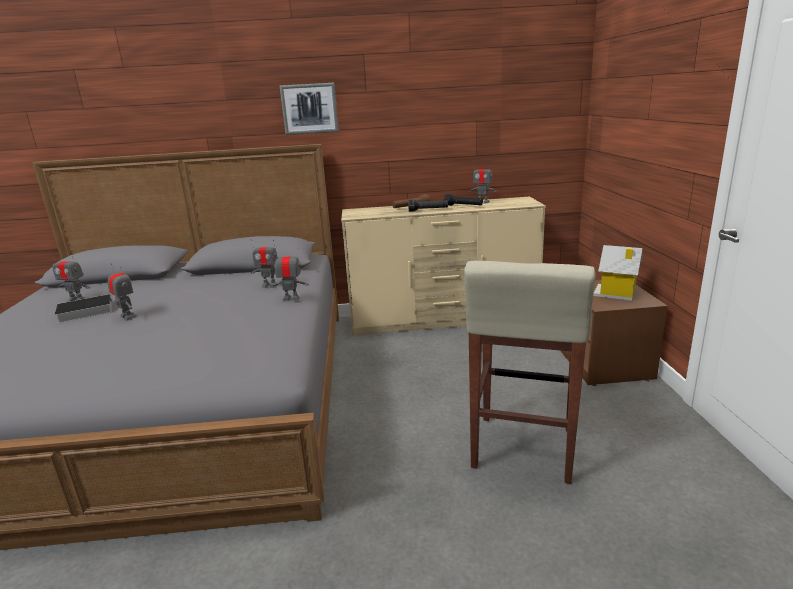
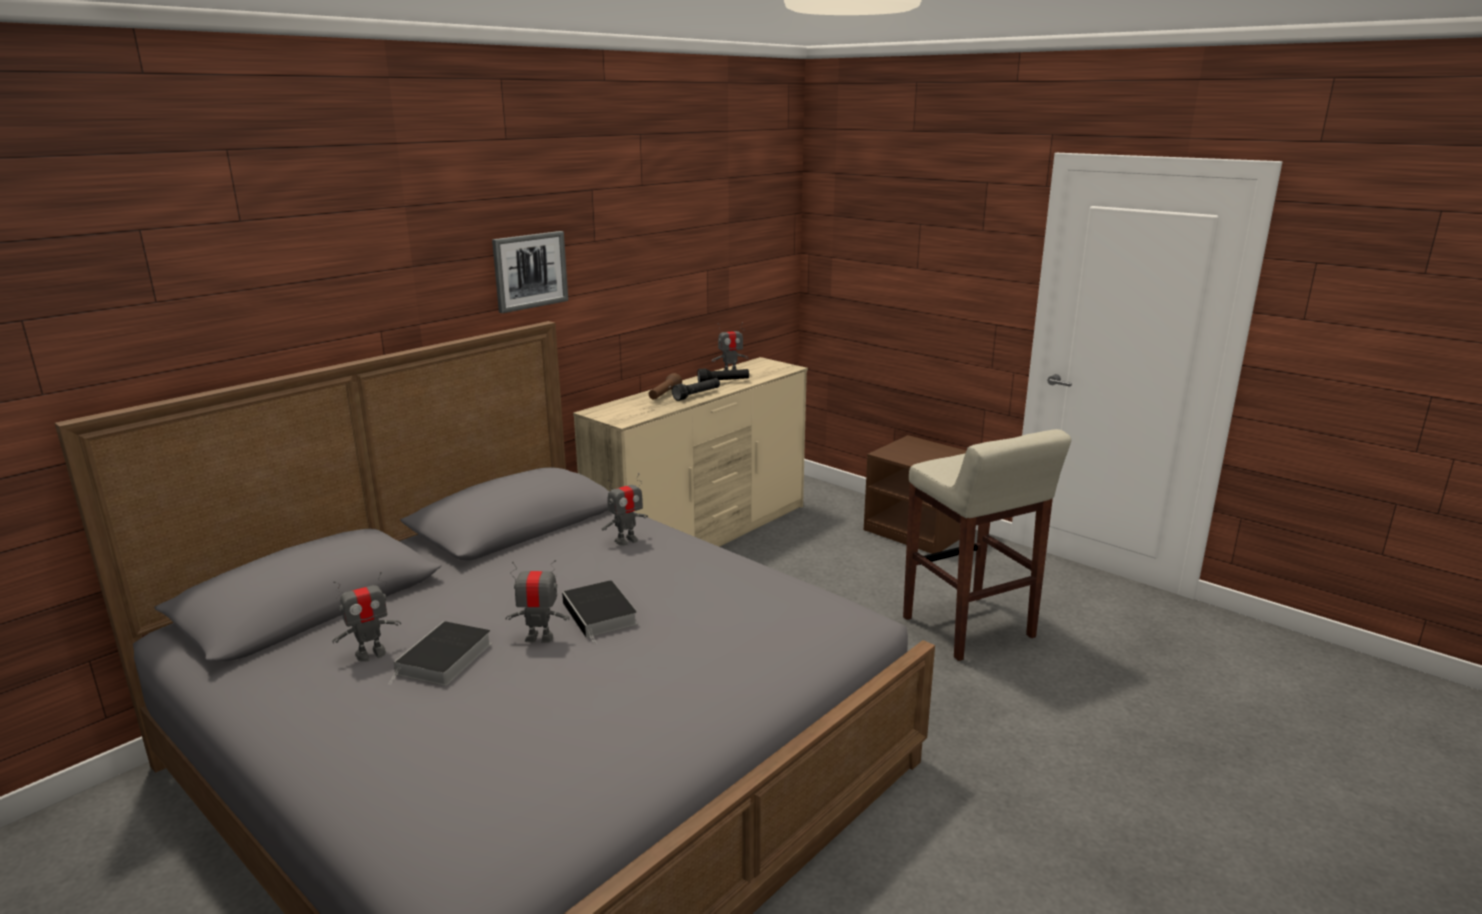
camera: 45 degrees left, 0 degrees up
toy robot [270,248,309,301] -> none
toy house [593,245,642,301] -> none
none -> book [562,580,637,644]

